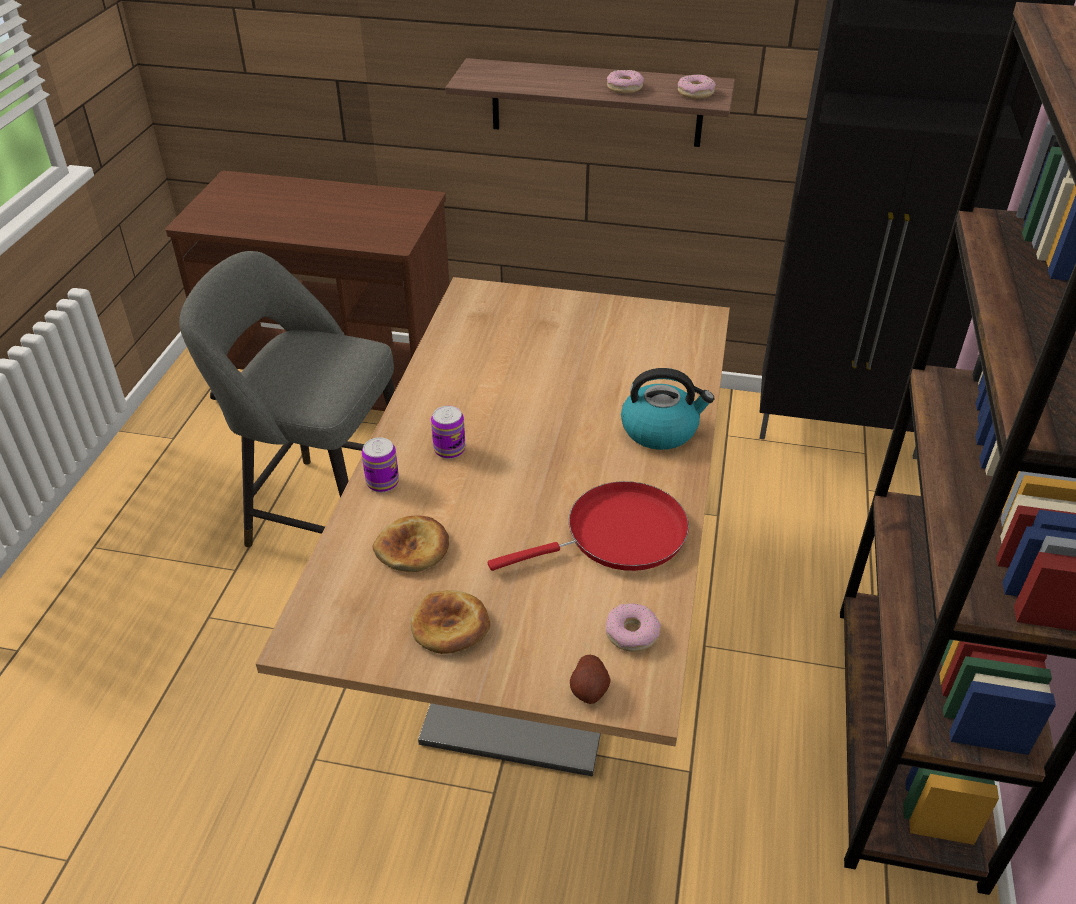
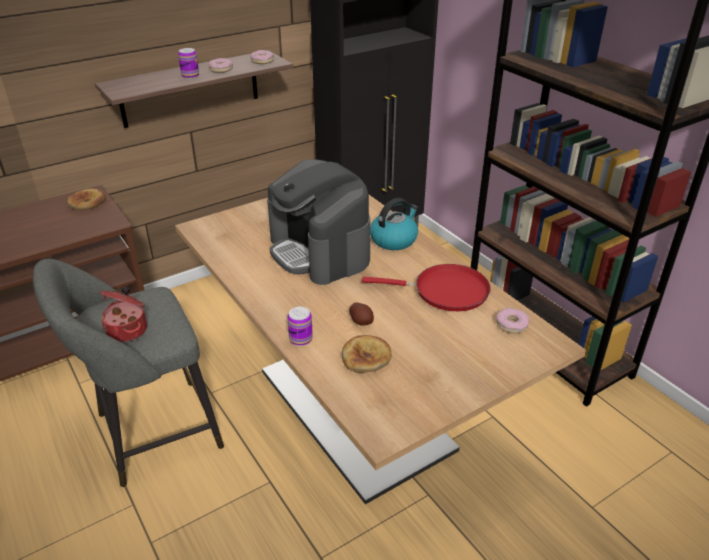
camera: 45 degrees left, 5 degrees down
bread [410,590,490,654] -> bread moved to [68,188,106,210]
can [431,406,465,459] -> can moved to [178,48,199,79]
red frying pan [488,481,689,571] -> red frying pan turned 75 degrees clockwise [362,264,491,311]
potato [570,655,611,704] -> potato moved to [349,303,374,326]
none -> cooking pot [100,287,147,342]
none -> coffee machine [267,159,370,285]

